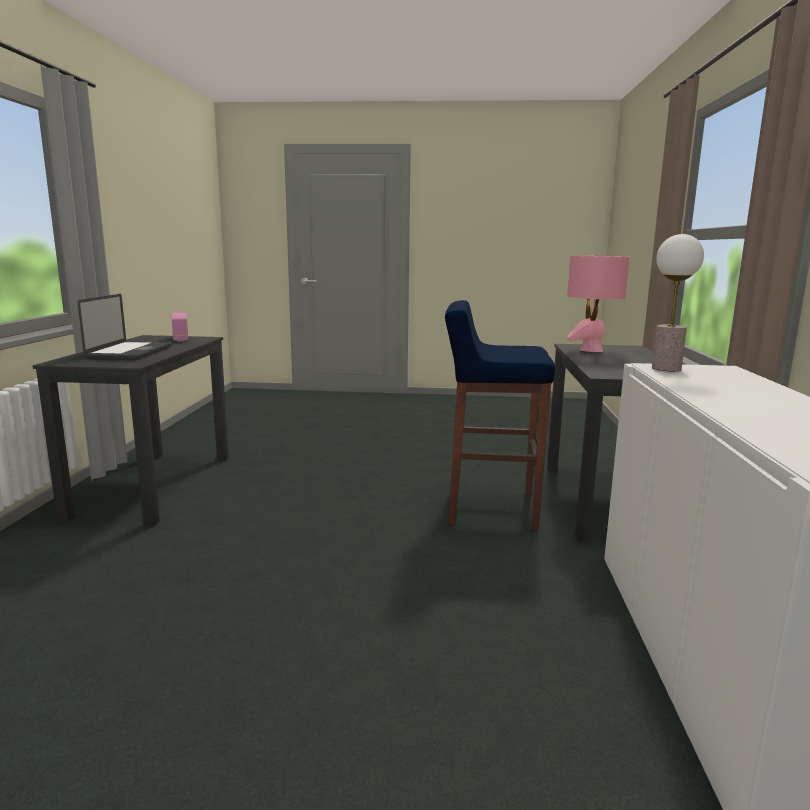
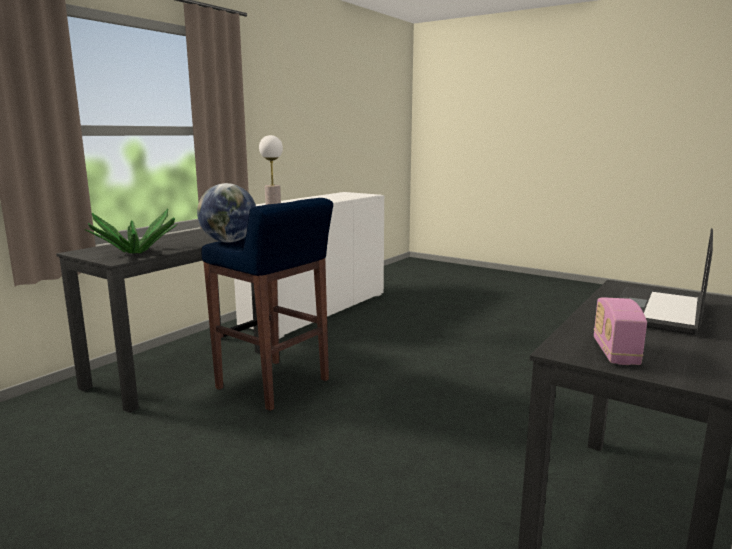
camera: 150 degrees left, 0 degrees up
pink table lamp [567,255,630,352] -> potted plant [85,209,178,254]
none -> globe [197,183,256,243]

